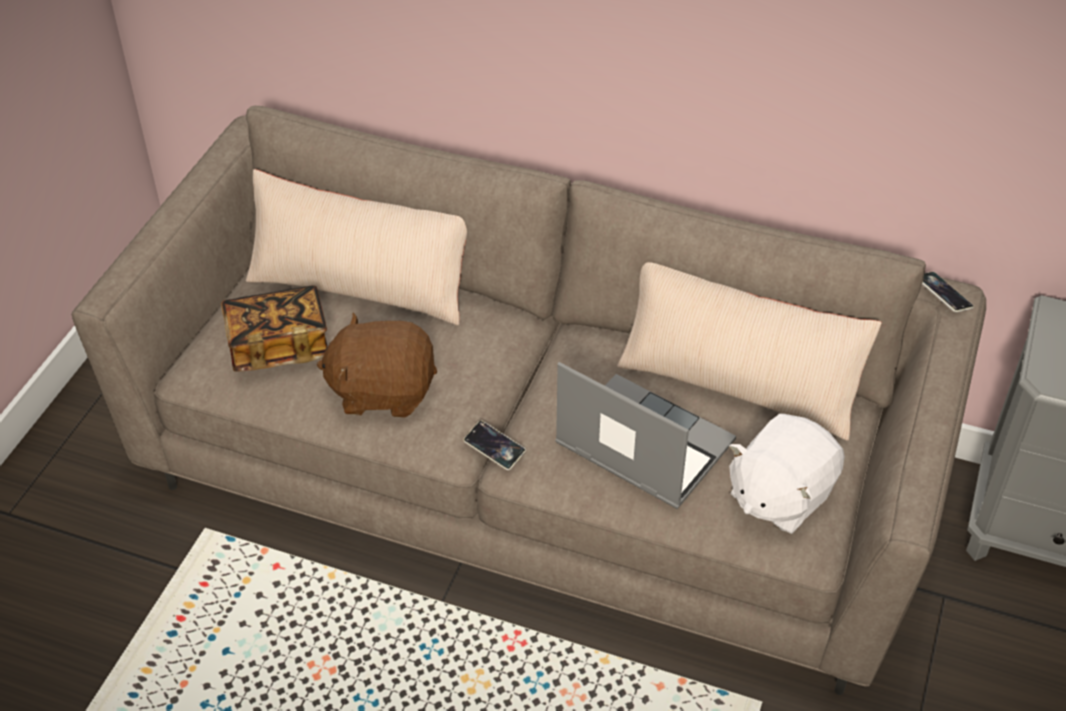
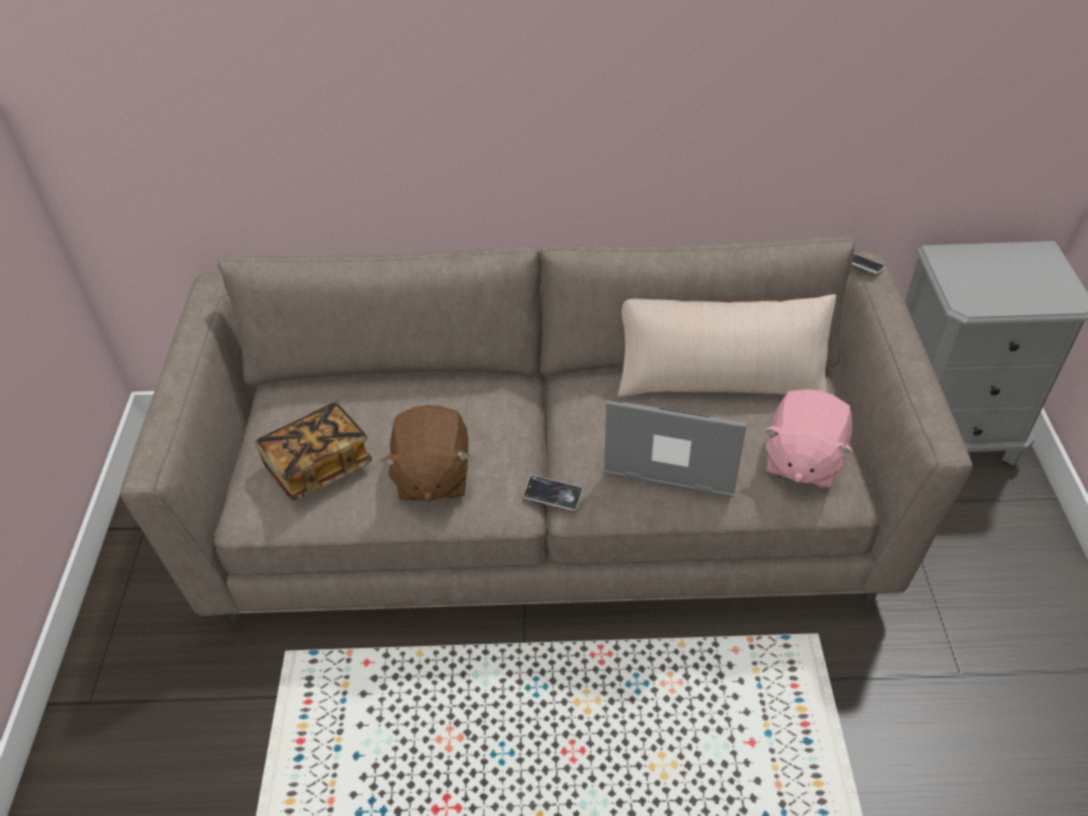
camera: 20 degrees left, 0 degrees up
beige pillow [246,169,467,325] -> none
brown plush toy [317,313,437,418] -> brown plush toy turned 75 degrees counterclockwise [381,405,470,502]
white plush toy [729,414,845,534] -> pink plush toy [764,389,853,488]

